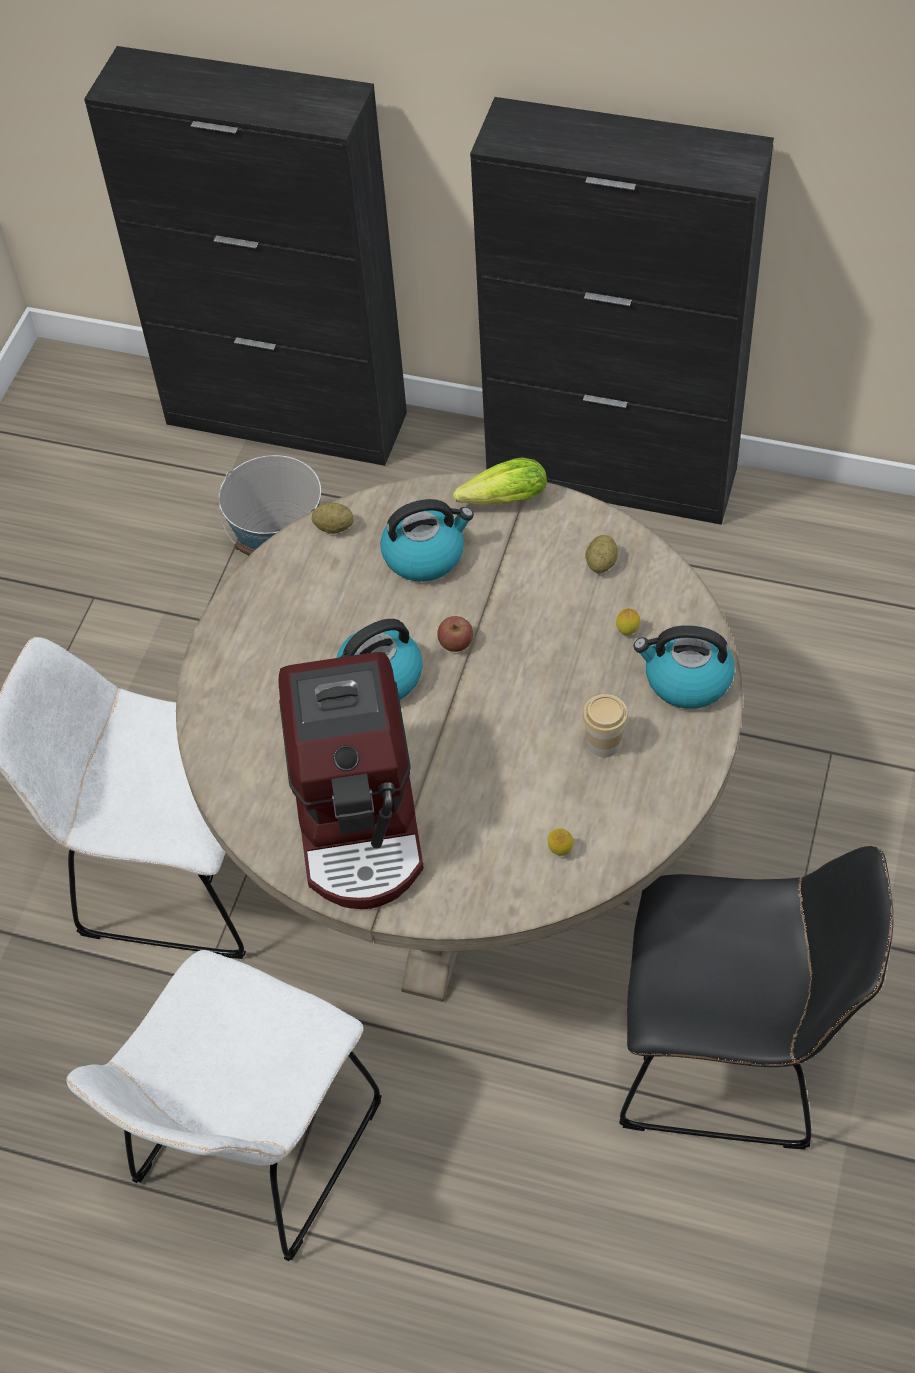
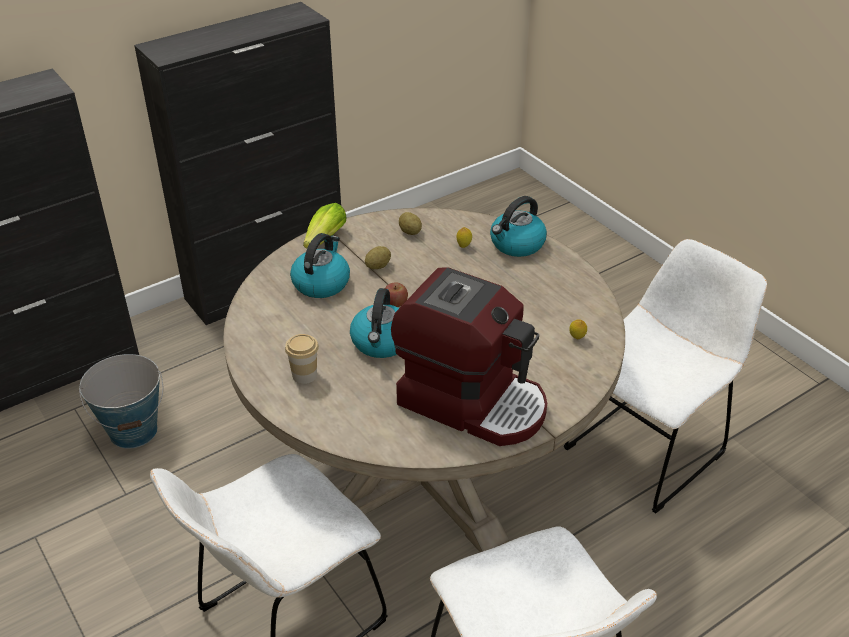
camera: 55 degrees left, 15 degrees down
potato [312,503,354,534] -> potato moved to [365,246,391,269]
cup [582,694,628,757] -> cup moved to [285,334,319,384]
black chair [619,845,893,1150] -> white chair [564,239,767,514]

